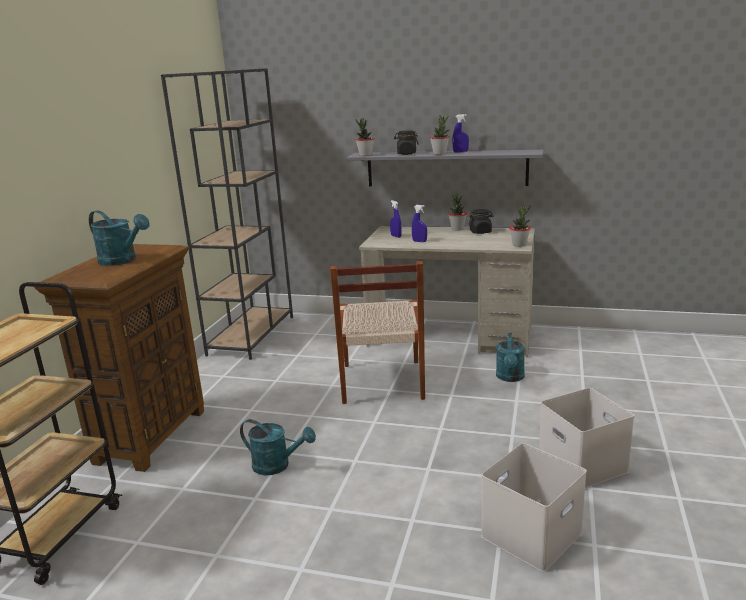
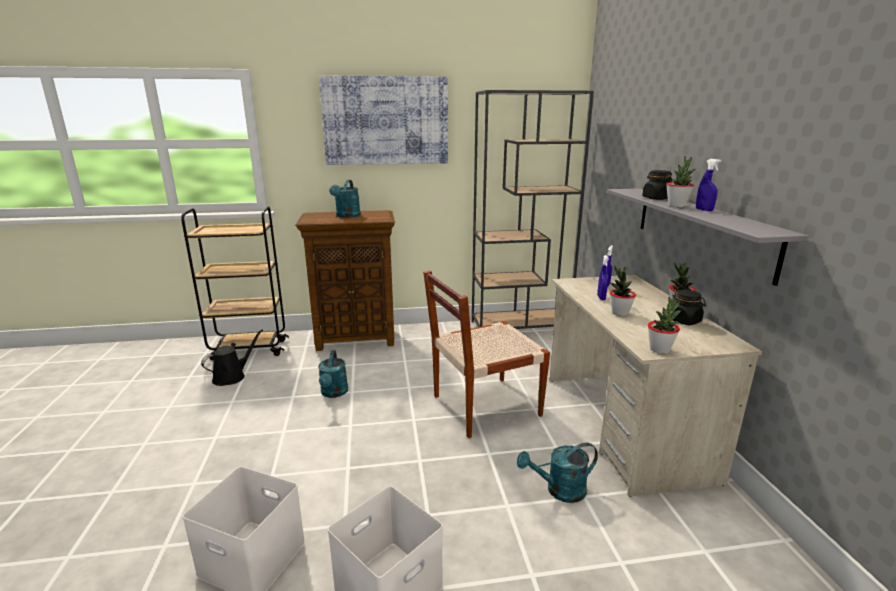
camera: 65 degrees right, 0 degrees up
potted plant [355,118,374,156] -> potted plant moved to [610,265,636,316]
none -> black watering can [201,330,263,386]
none -> picture [319,75,448,165]

